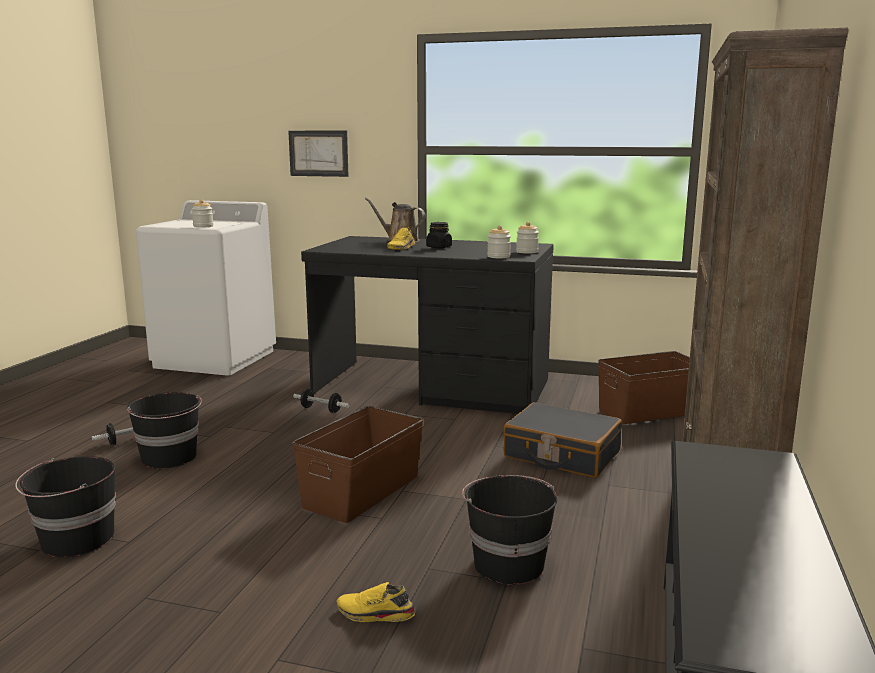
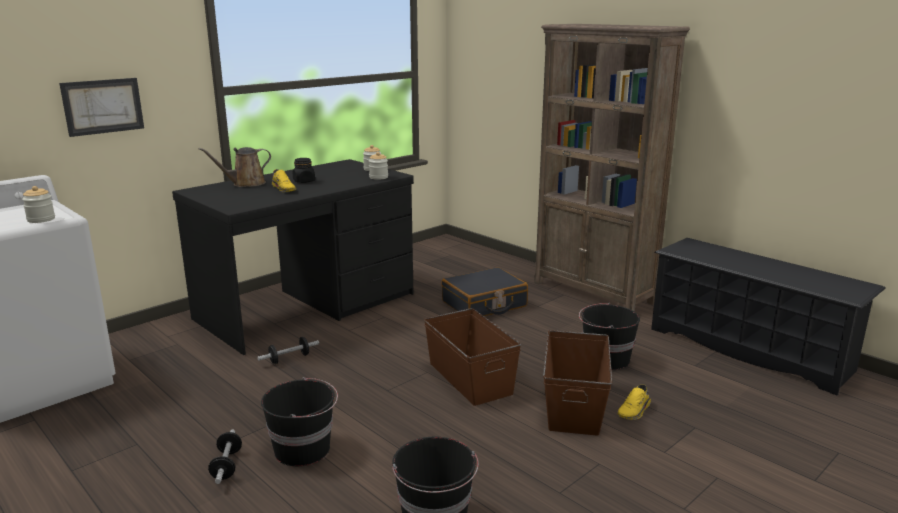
camera: 60 degrees left, 5 degrees up
brown storage box [598,351,690,425] -> brown storage box moved to [543,330,612,436]

